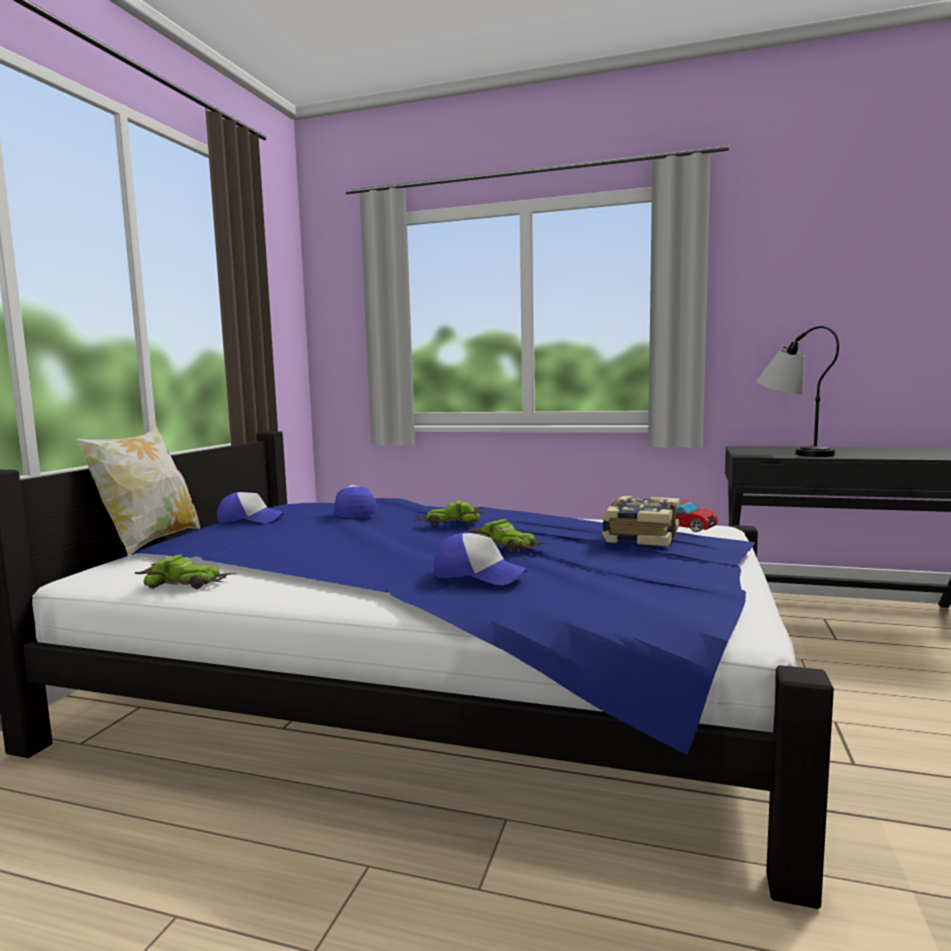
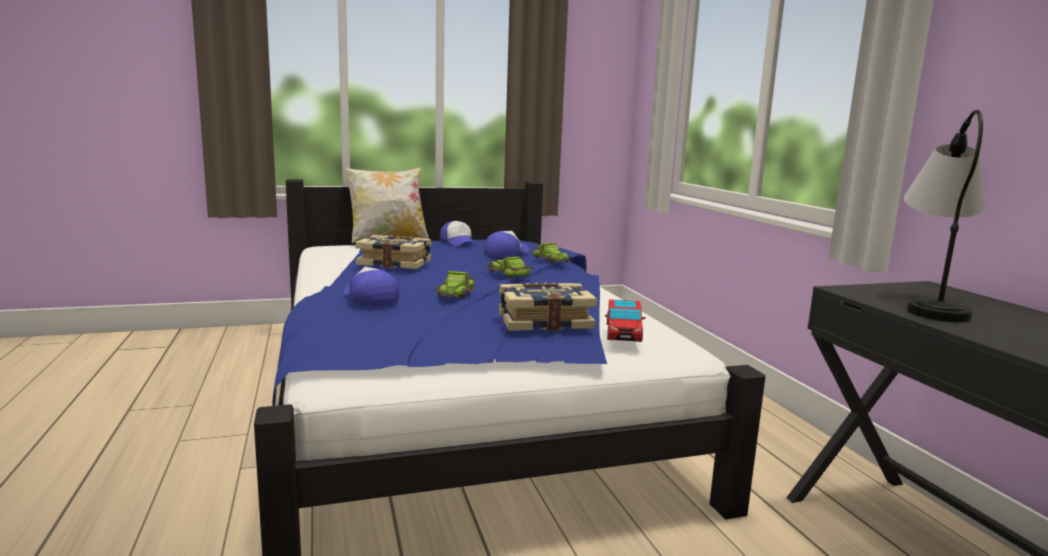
camera: 55 degrees right, 5 degrees up
toy car [135,554,236,589] -> toy car moved to [531,243,572,263]
cap [434,533,527,585] -> cap turned 150 degrees clockwise [344,267,399,306]
none -> book [355,235,432,269]

